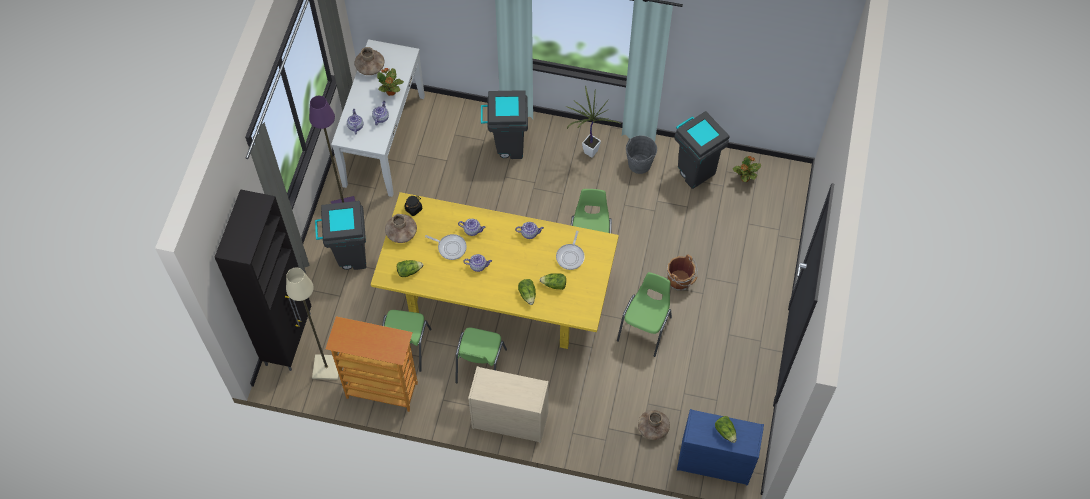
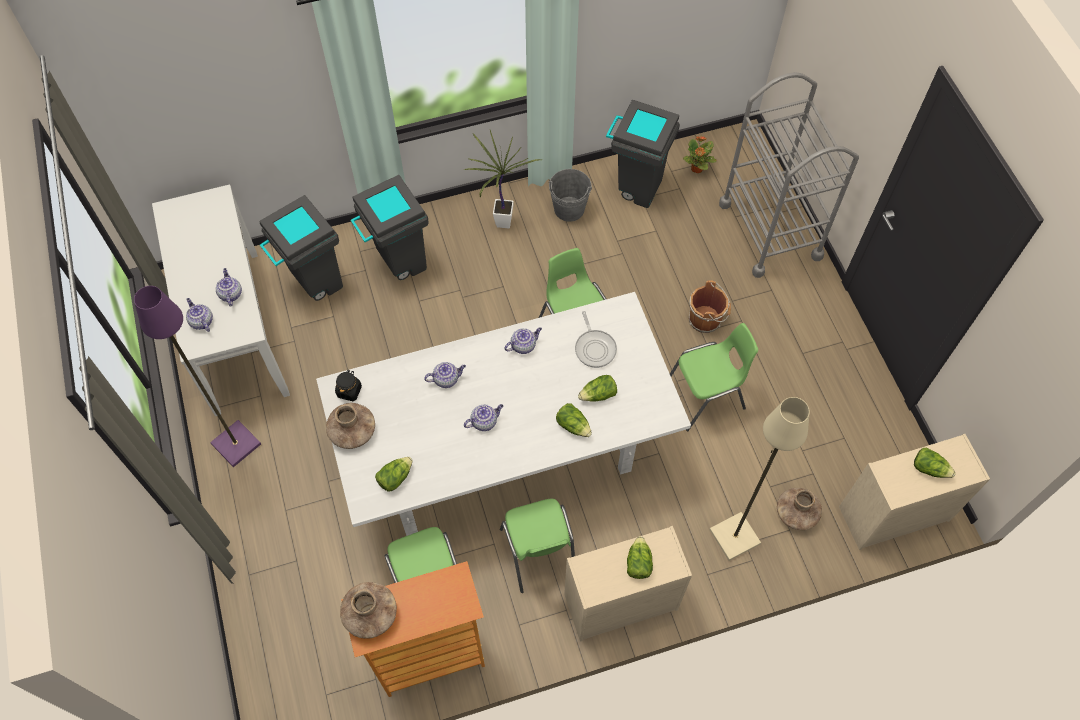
camera: 30 degrees left, 0 degrees up
black cabinet [215,189,311,371] -> none
beige floor lamp [286,267,339,380] -> beige floor lamp moved to [709,397,810,561]
grey trash can [315,201,366,270] -> grey trash can moved to [259,195,343,301]
brown vase [355,47,384,75] -> brown vase moved to [340,582,397,638]
yellow dining table [371,192,619,349] -> white dining table [316,292,691,536]
potted plant [377,68,404,96] -> none
frying pan [425,234,467,260] -> none
green chair [617,272,672,357] -> green chair turned 75 degrees clockwise [670,323,758,431]
blue dresser [677,409,764,486] -> beige dresser [839,434,990,550]
none -> lettuce [627,536,653,579]
none -> grey cart [719,72,859,278]

